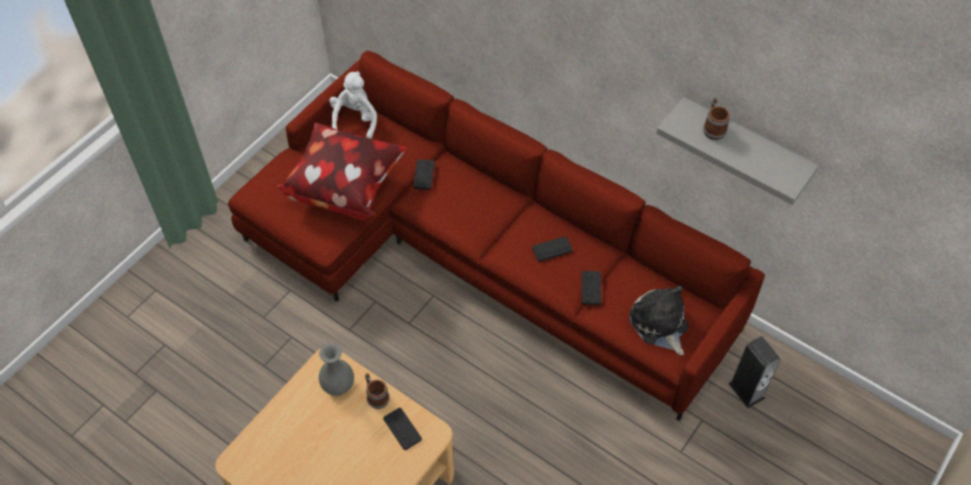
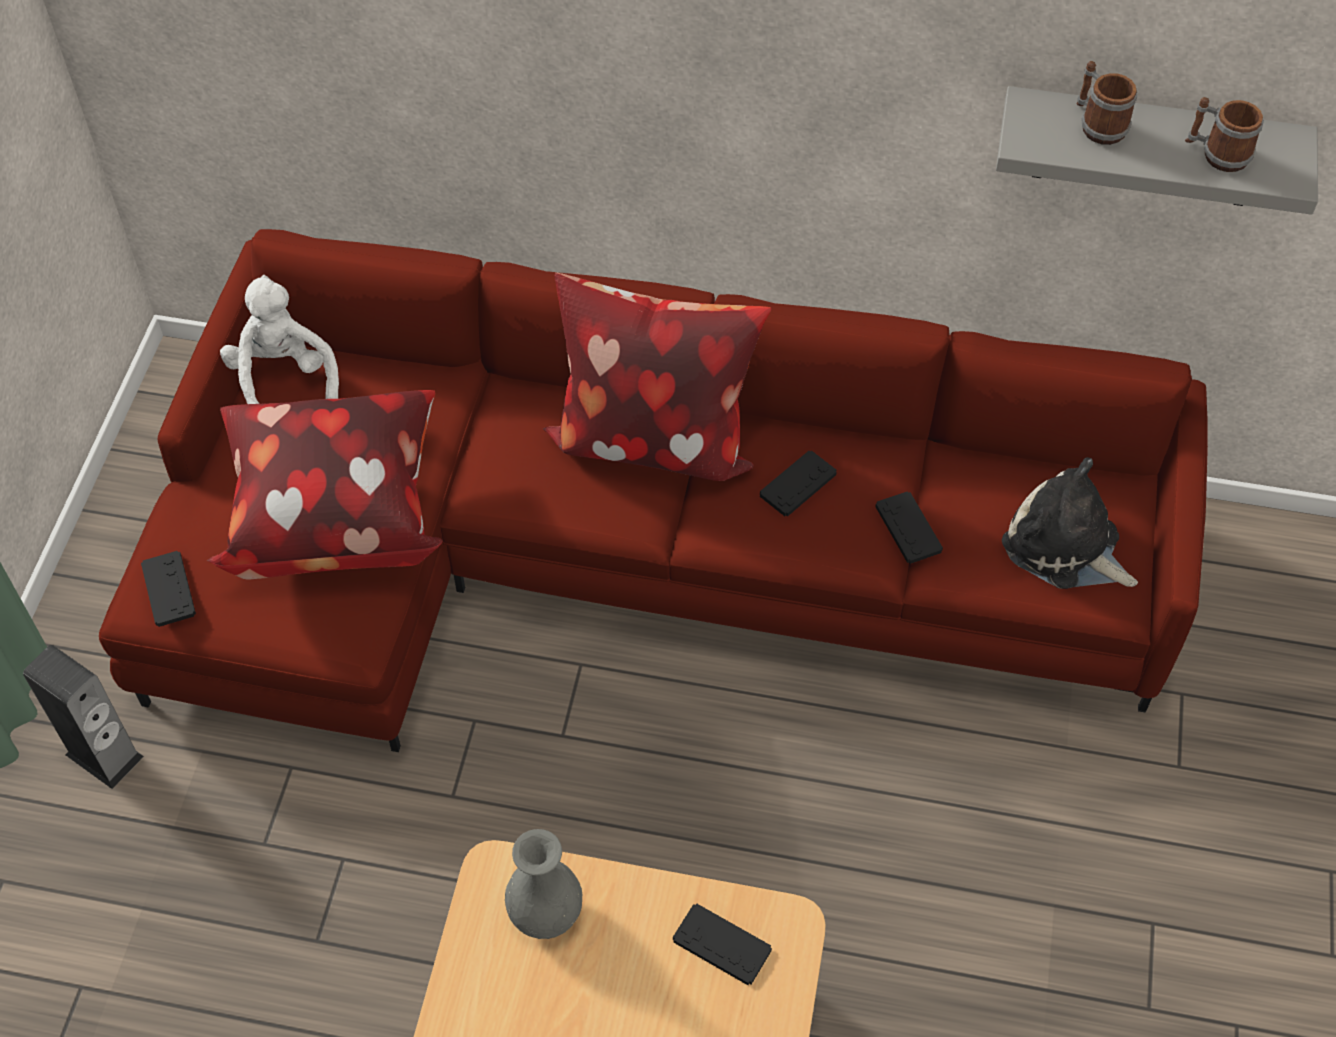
camera: 25 degrees left, 0 degrees up
mug [365,373,390,409] -> mug moved to [1185,97,1264,172]
black game controller [413,159,435,190] -> black game controller moved to [141,551,196,627]
speaker [728,336,781,408] -> speaker moved to [23,645,144,789]
none -> pillow [543,273,771,481]

